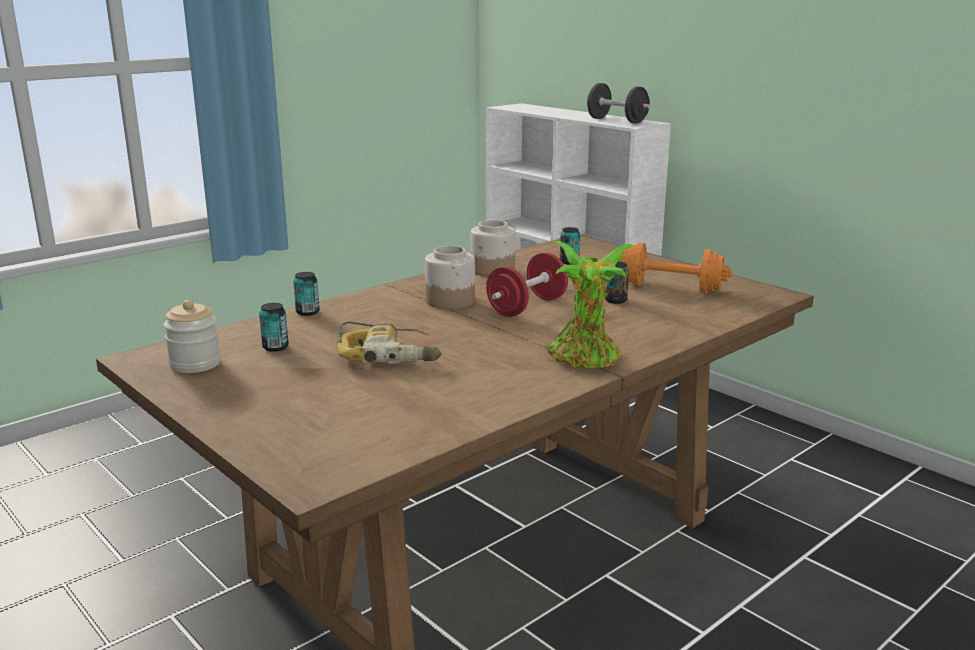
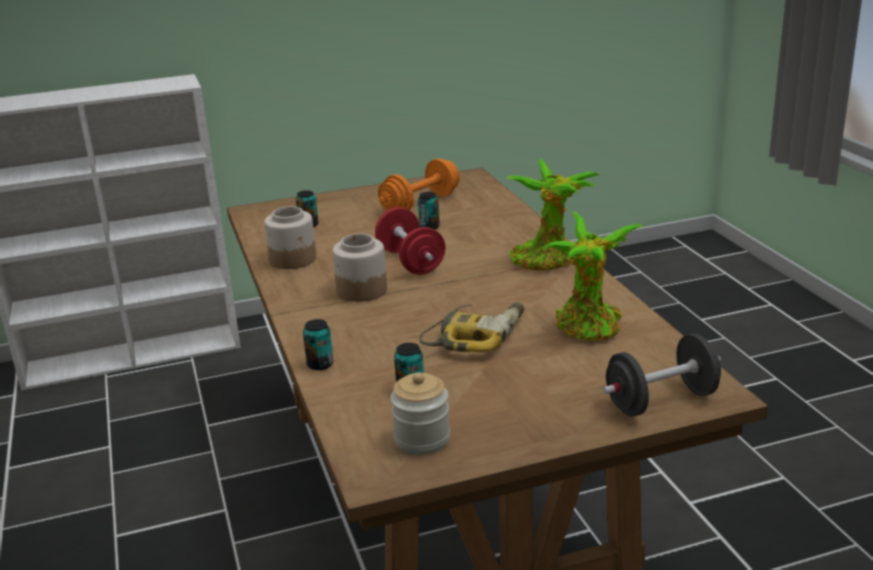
camera: 65 degrees left, 5 degrees up
black dumbbell [587,83,650,124] -> black dumbbell moved to [603,334,721,417]
none -> potted plant [542,212,645,341]

